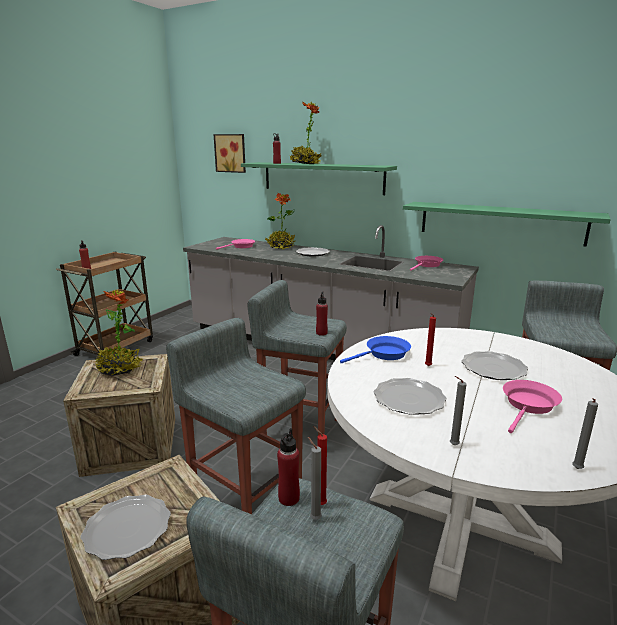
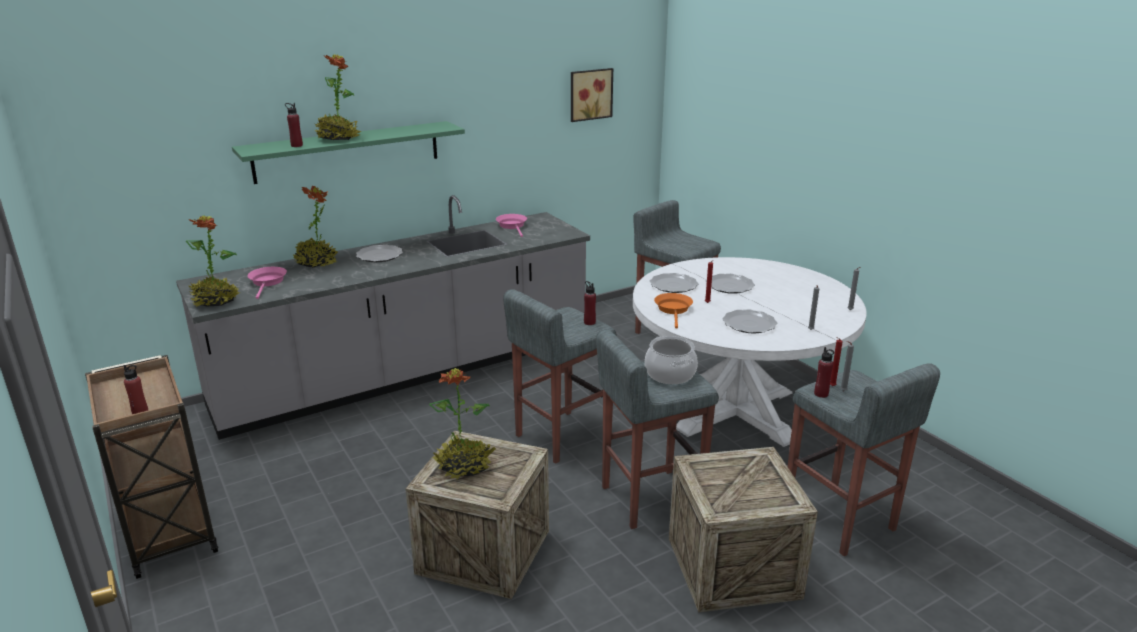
camera: 60 degrees left, 5 degrees up
plate [81,495,171,560] -> plate moved to [650,273,699,293]
picture [213,134,246,173] -> picture moved to [571,68,613,122]
blue frying pan [340,336,411,364] -> orange frying pan [654,293,693,329]
green shelf [403,202,611,247] -> none
pink frying pan [503,380,562,433] -> none
none -> potted plant [186,215,241,307]
none -> cooking pot [645,336,698,384]

